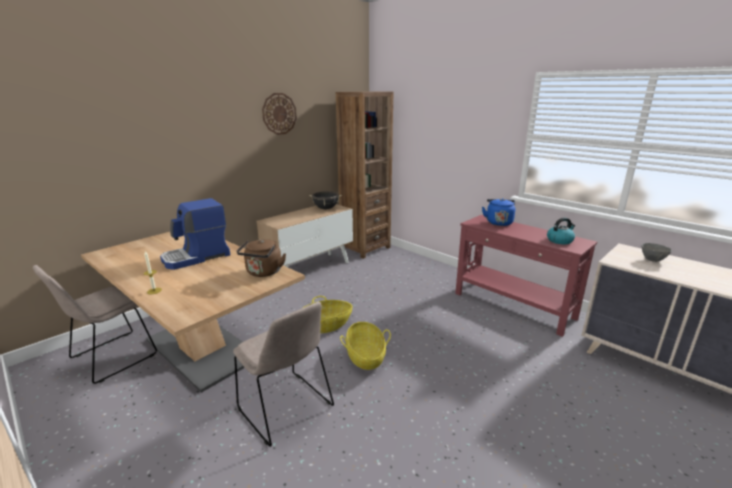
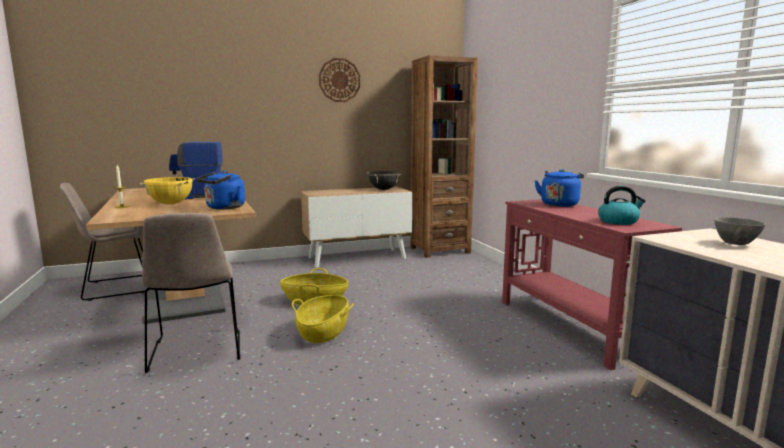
camera: 25 degrees right, 10 degrees down
brown kettle [237,239,286,277] -> blue kettle [196,171,245,209]
none -> yellow cooking pot [140,177,195,205]

